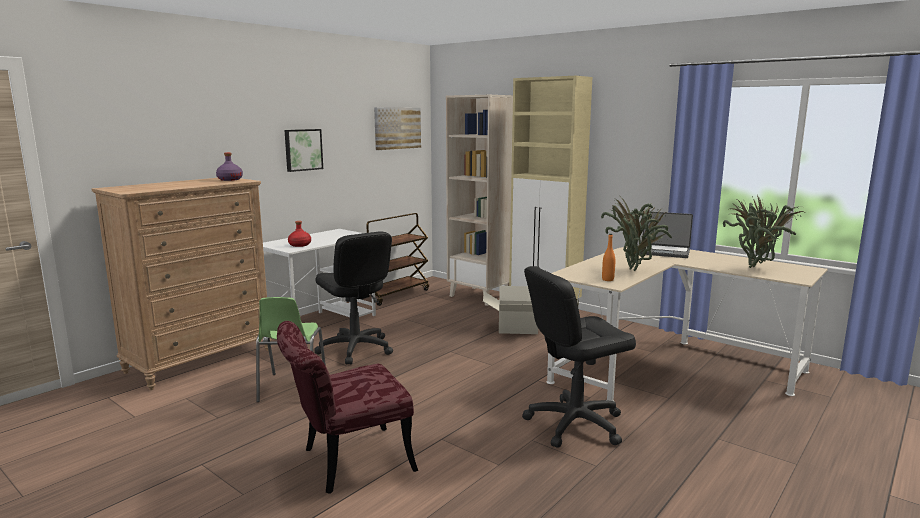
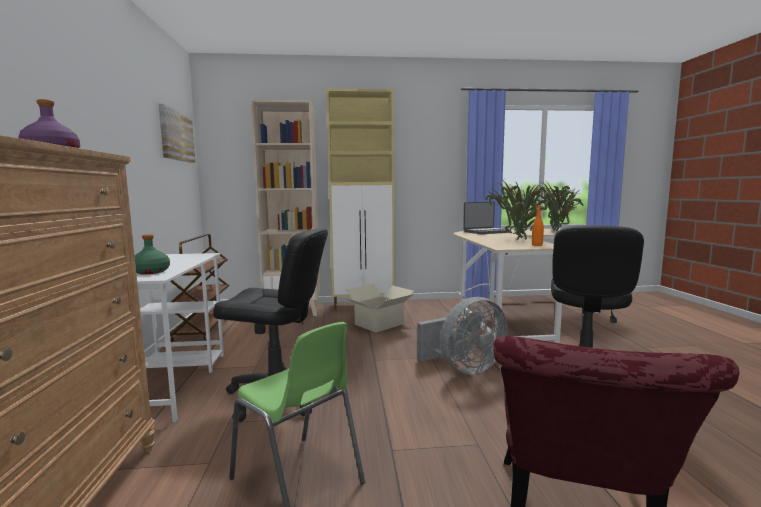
camera: 45 degrees left, 5 degrees down
picture [284,129,323,172] -> none
red bottle [288,221,311,247] -> green bottle [135,234,170,274]
none -> grey fan [417,297,507,375]

